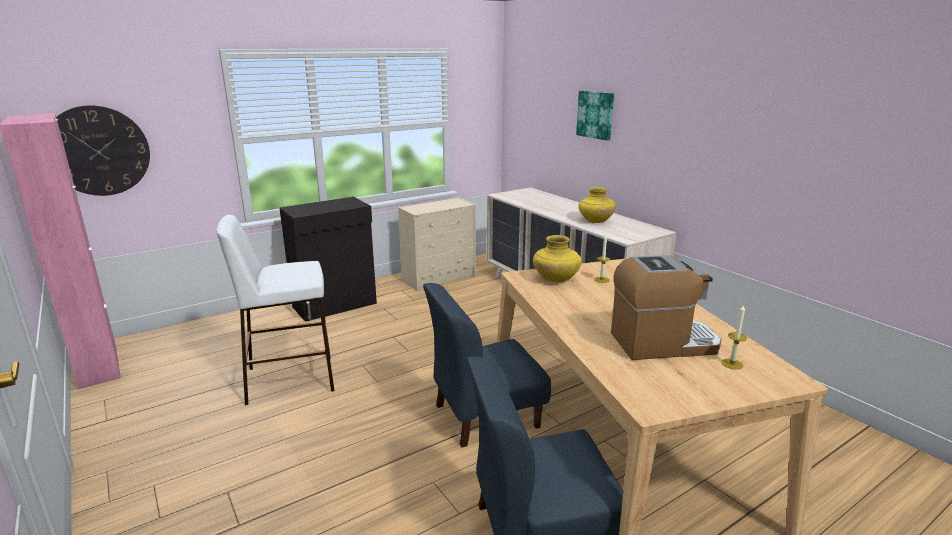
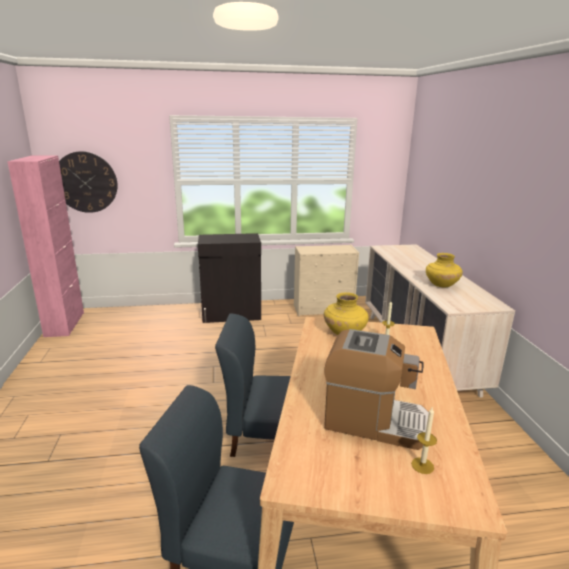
camera: 25 degrees right, 0 degrees up
white stool [216,215,334,405] -> none
picture [576,91,614,140] -> none

